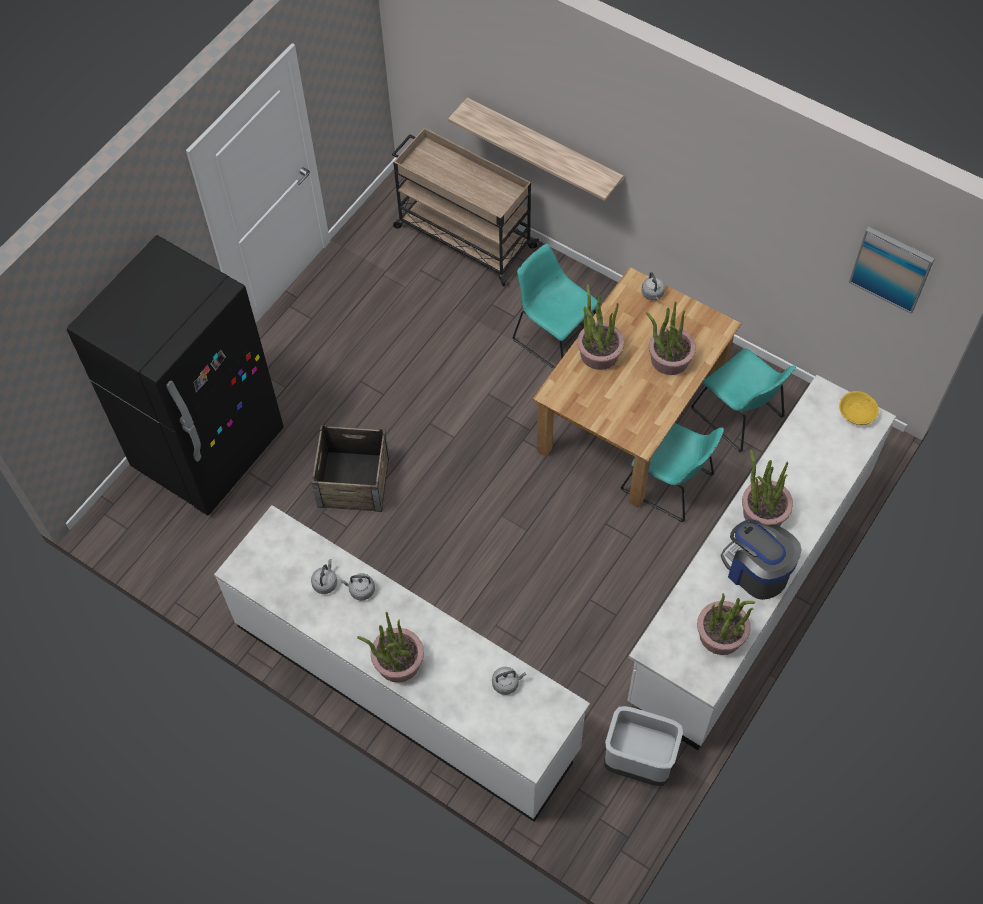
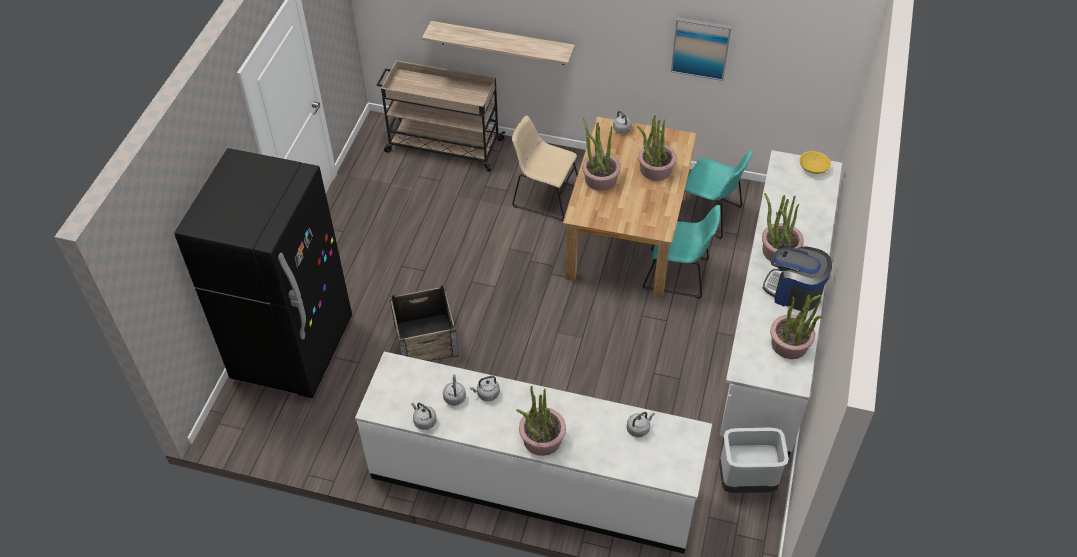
camera: 20 degrees left, 10 degrees down
turquoise chair [512,244,597,369] -> beige chair [512,115,578,221]
picture [849,227,935,314] -> picture moved to [671,17,732,81]
none -> grey kettle [411,402,437,430]

